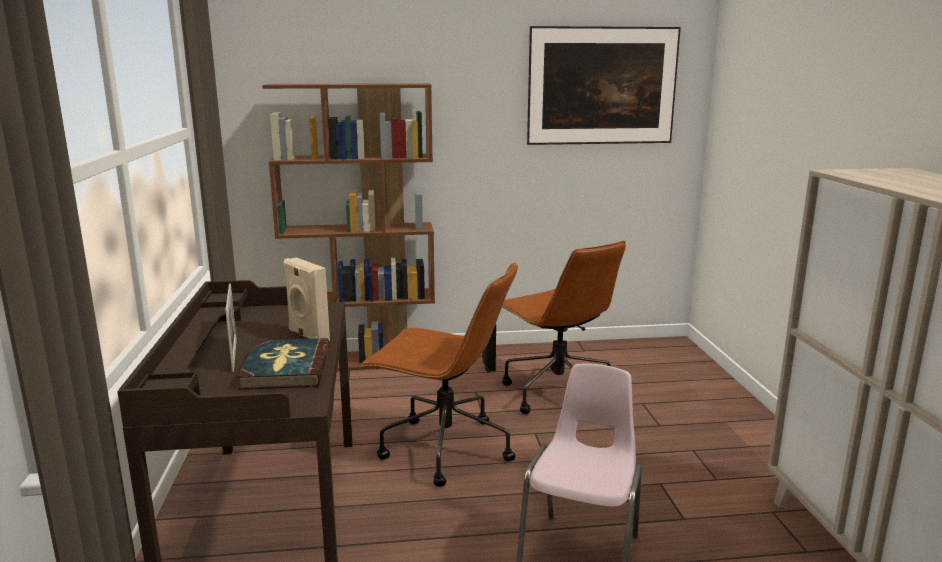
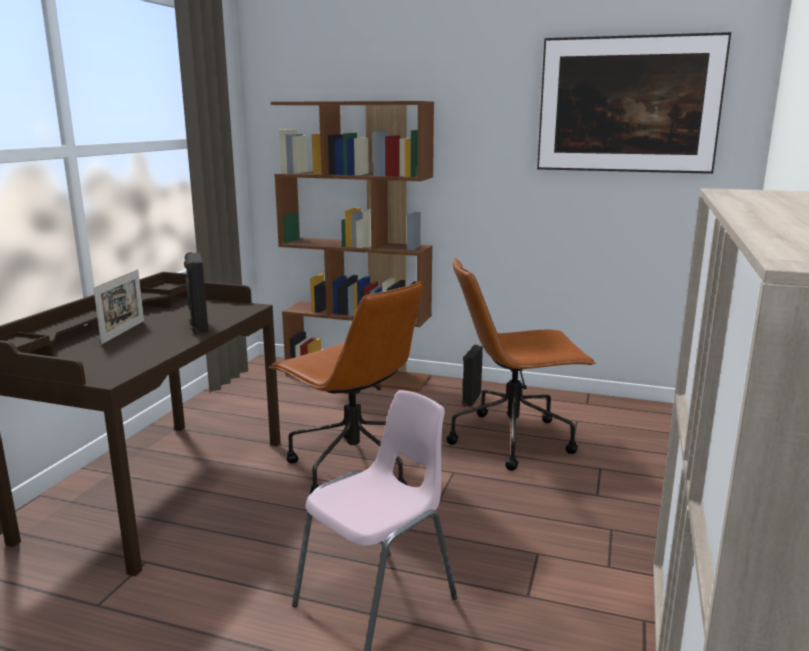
camera: 25 degrees right, 0 degrees up
book [237,338,330,390] -> none
beige speaker [284,257,330,341] -> black speaker [184,252,209,335]
brown office chair [502,241,626,414] -> brown office chair turned 90 degrees clockwise [446,258,596,471]

